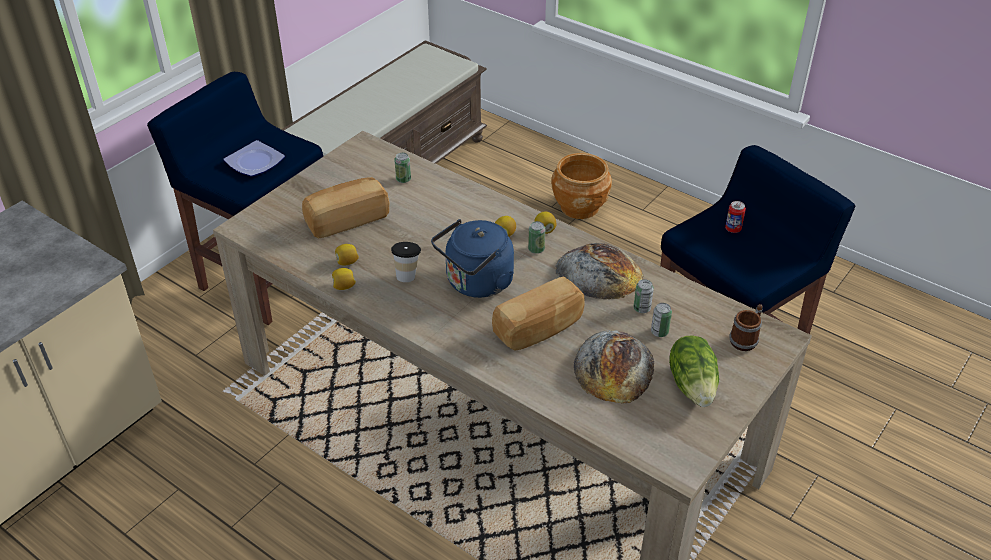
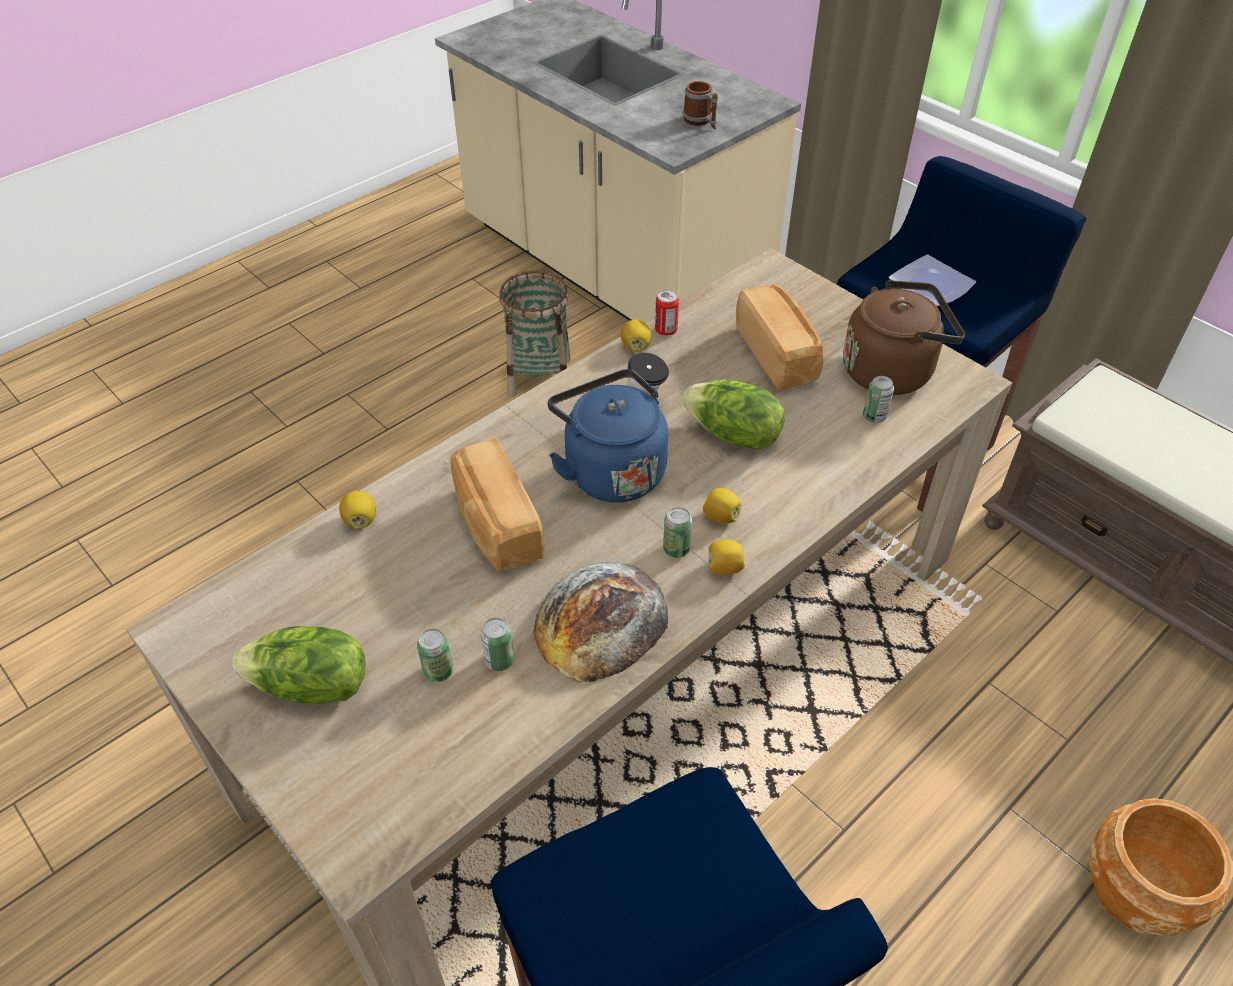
camera: 100 degrees right, 5 degrees up
lemon [335,244,359,266] -> lemon moved to [339,491,376,529]
bread [574,330,654,403] -> none
can [725,201,746,233] -> can moved to [655,290,679,336]
mug [729,304,763,351] -> mug moved to [683,81,718,129]
none -> basket [499,271,570,397]
none -> lettuce [683,380,784,450]
none -> brown kettle [843,280,965,395]

